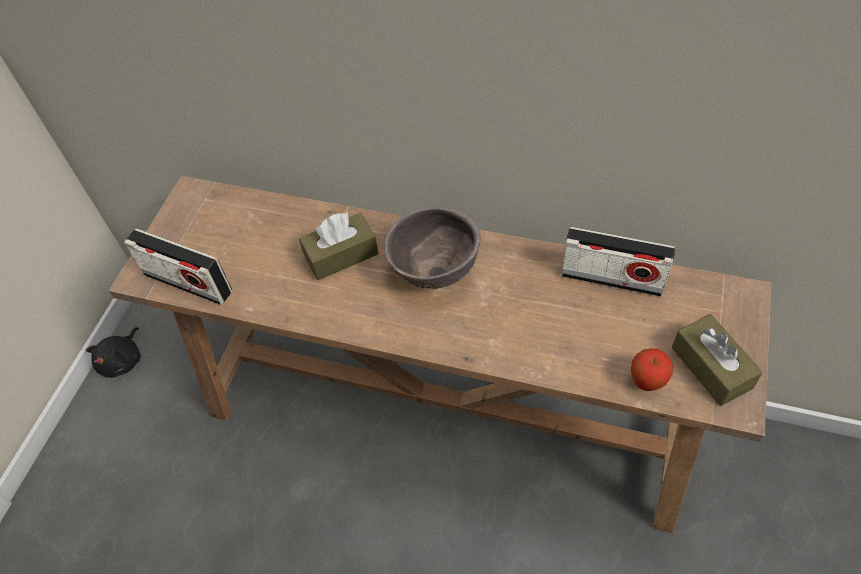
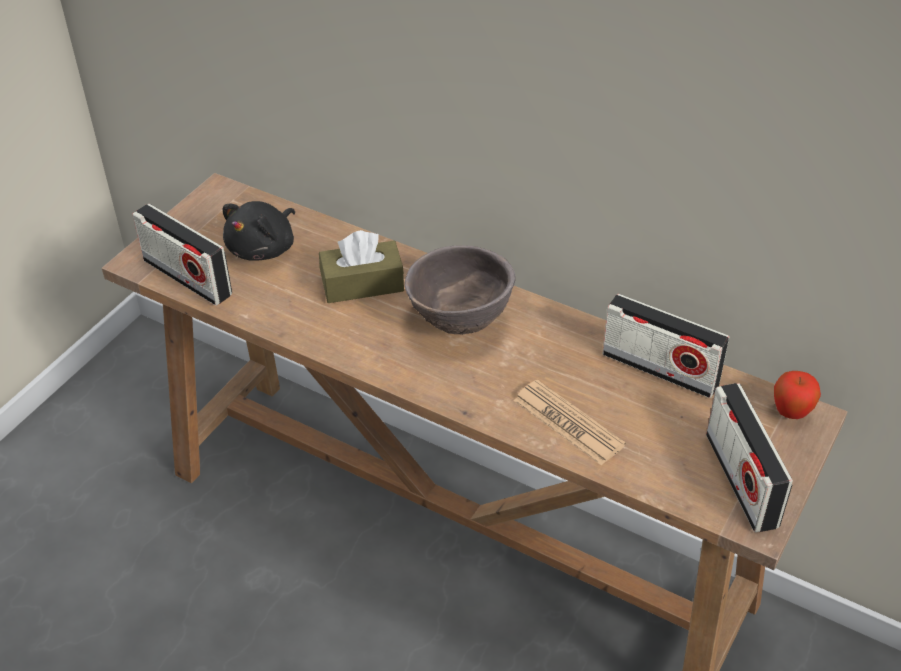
camera: 10 degrees right, 10 degrees down
black plush toy [86,327,141,378] -> black plush toy moved to [223,201,295,261]
apple [631,348,673,391] -> apple moved to [774,371,821,419]
brown tissue box [672,314,763,406] -> radio [706,383,793,533]
none -> newspaper [514,380,626,466]

